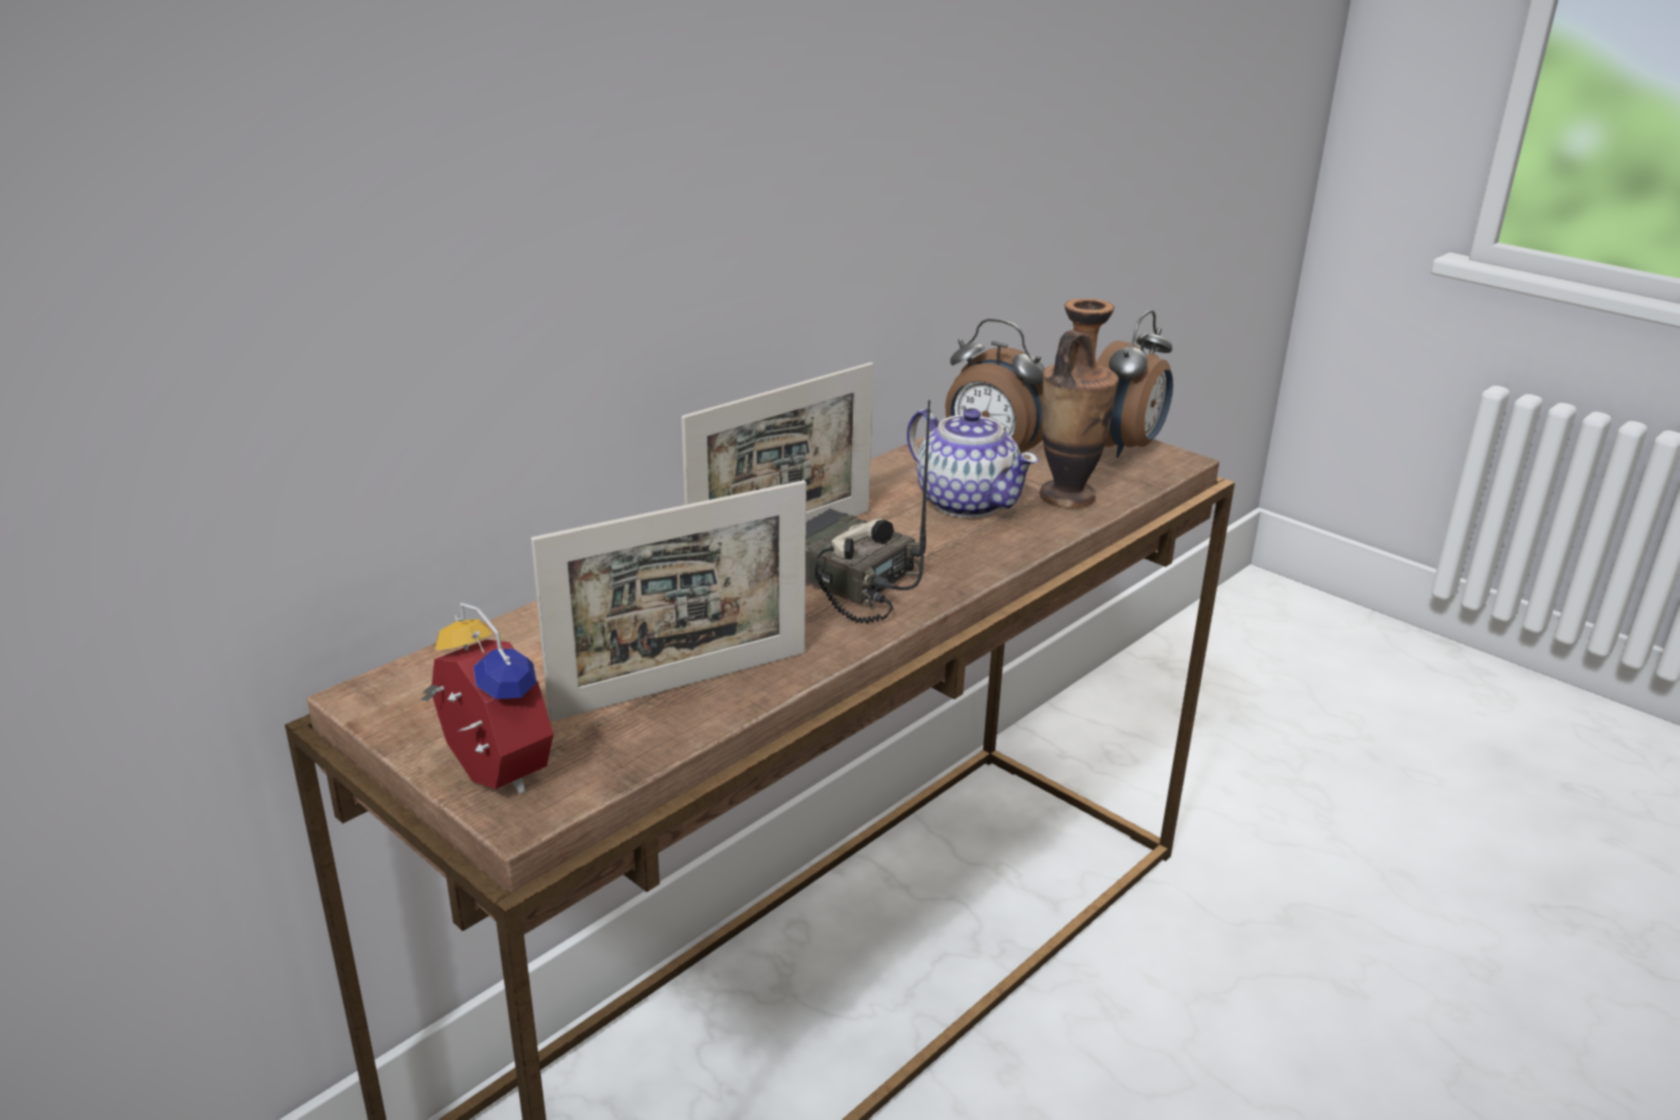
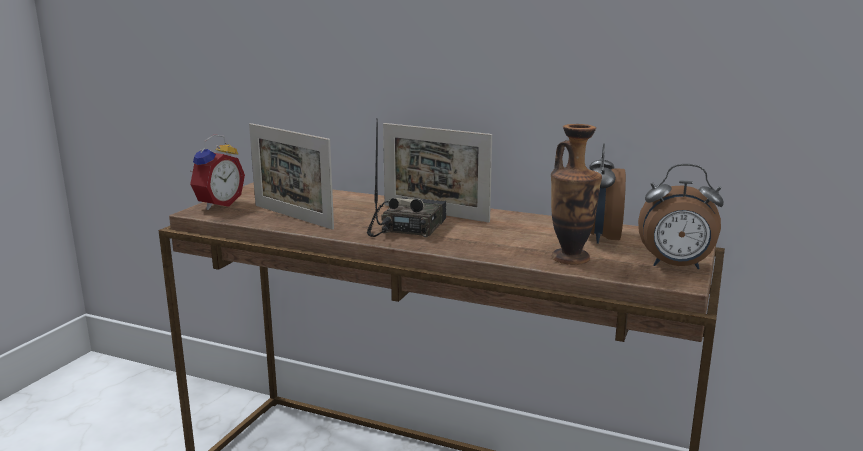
camera: 70 degrees right, 10 degrees down
teapot [907,408,1038,518] -> none

